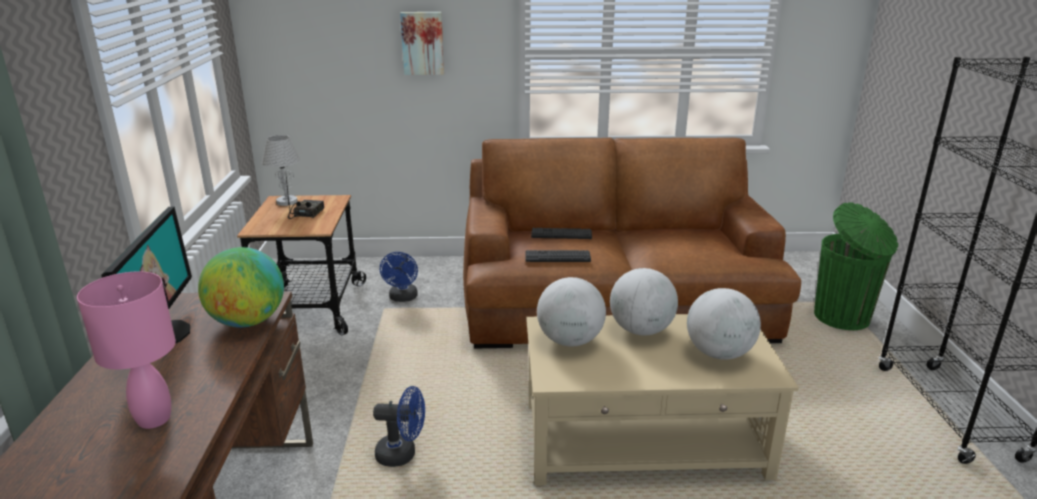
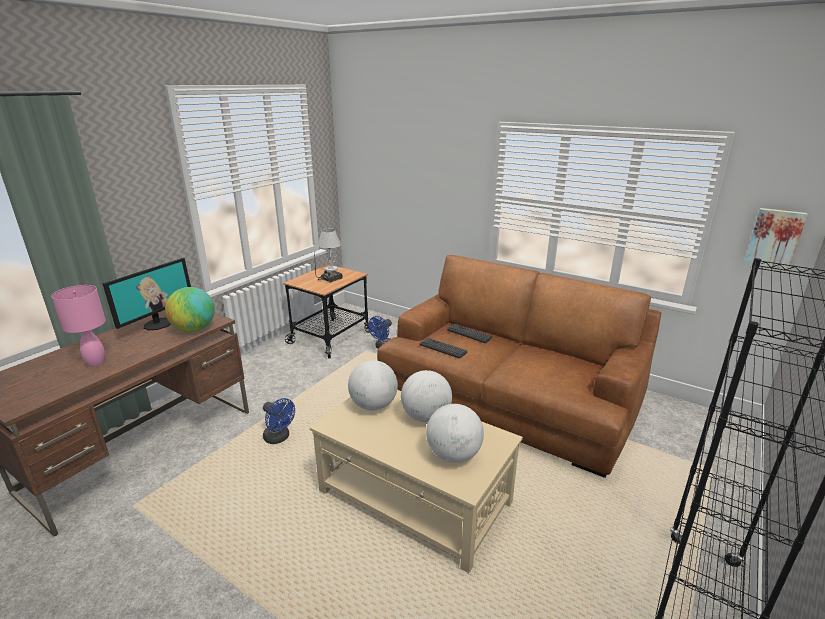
camera: 35 degrees right, 0 degrees up
picture [400,12,444,75] -> picture moved to [744,208,808,271]
green trash can [814,202,898,330] -> none

